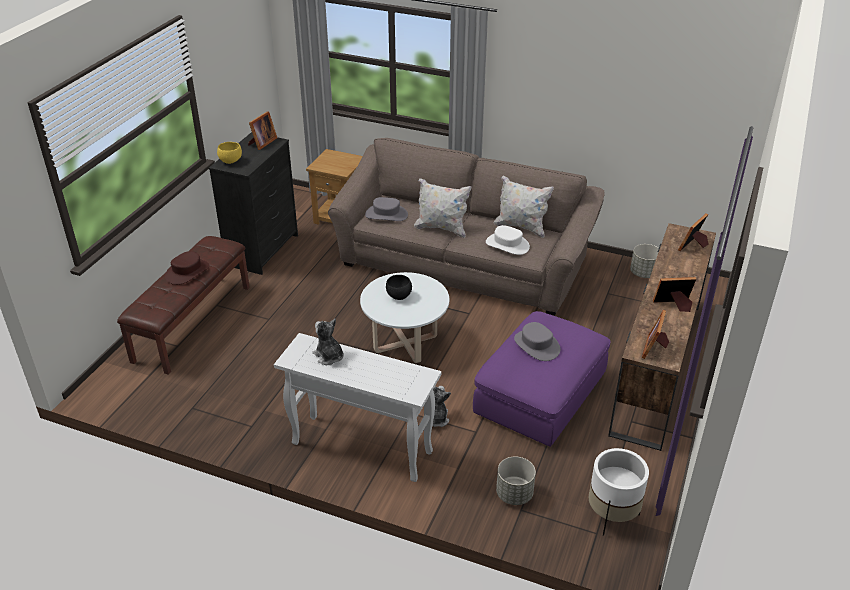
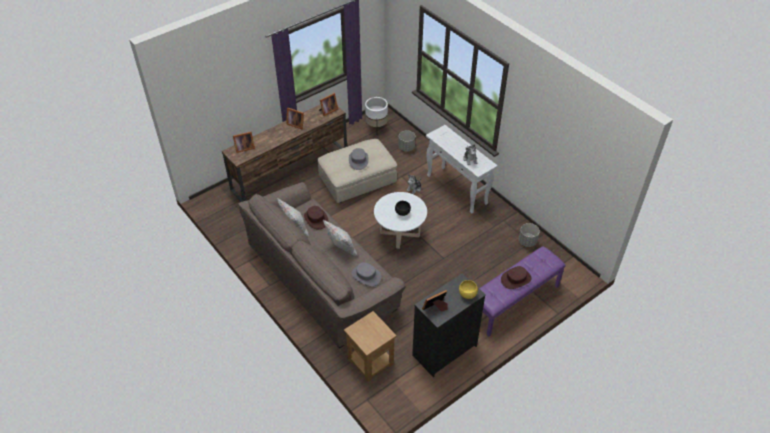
camera: 150 degrees left, 10 degrees up
brown bench [117,236,250,375] -> purple bench [479,246,566,336]
purple ottoman [473,311,611,447] -> beige ottoman [317,139,397,203]
white hat [486,225,530,255] -> brown hat [304,206,329,229]
grey planter [630,244,659,278] -> grey planter moved to [519,223,540,247]

